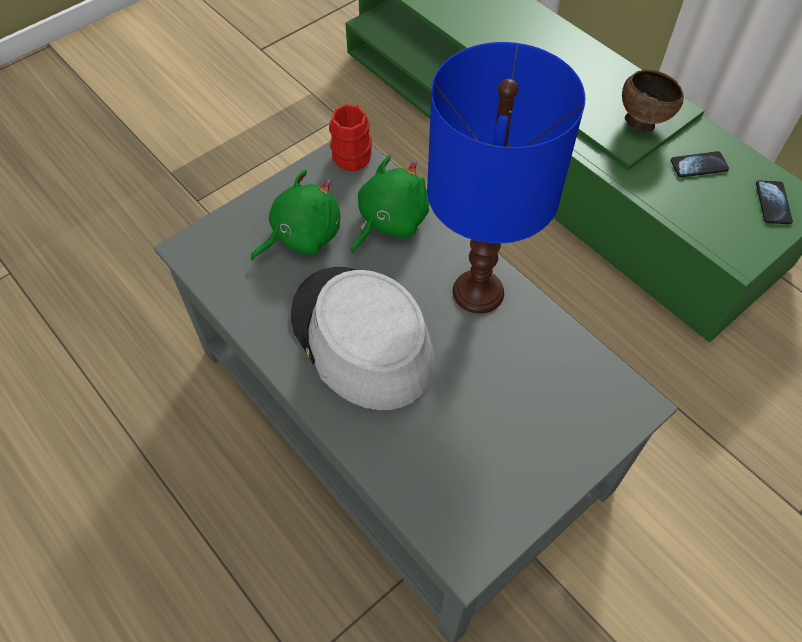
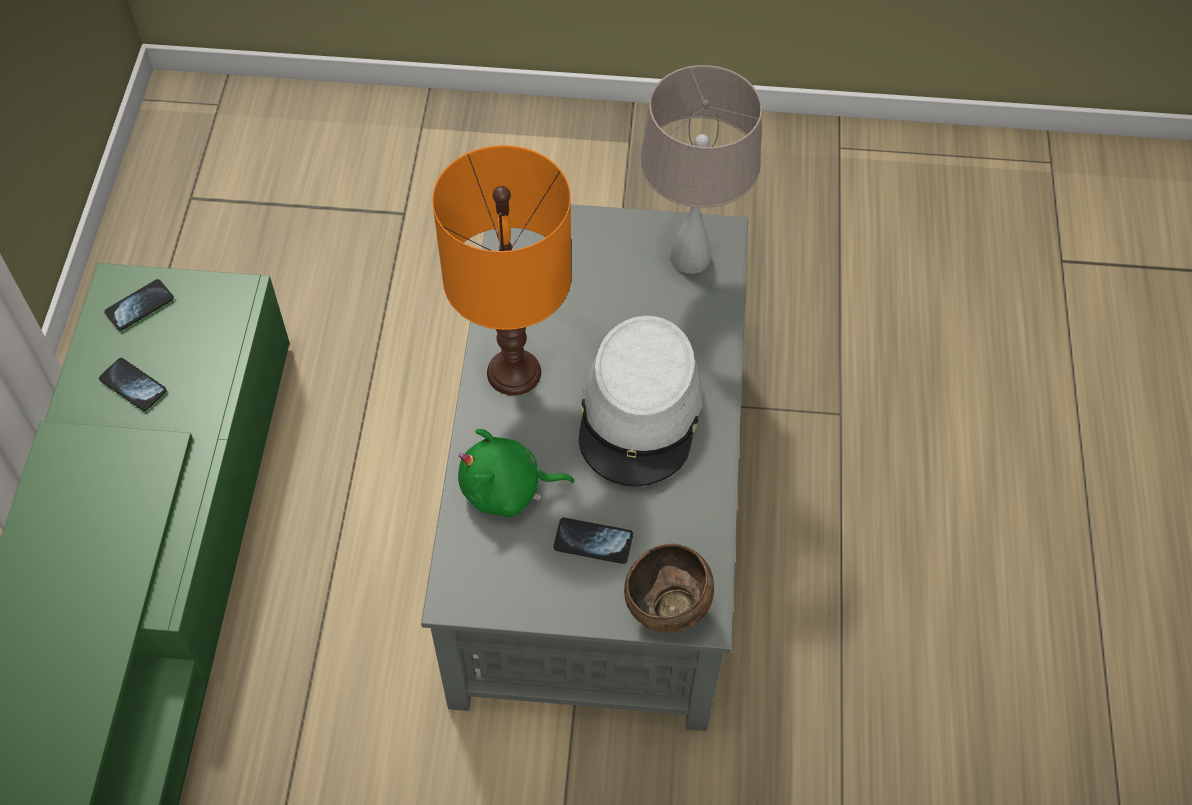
camera: 135 degrees left, 0 degrees up
green plush toy [251,170,341,260] -> phone [553,518,633,564]
red mug [329,104,372,172] -> none
blue table lamp [427,42,585,314] -> orange table lamp [432,145,572,395]
brown bowl [622,70,684,133] -> brown bowl moved to [624,544,714,633]
none -> beige table lamp [640,65,762,274]

